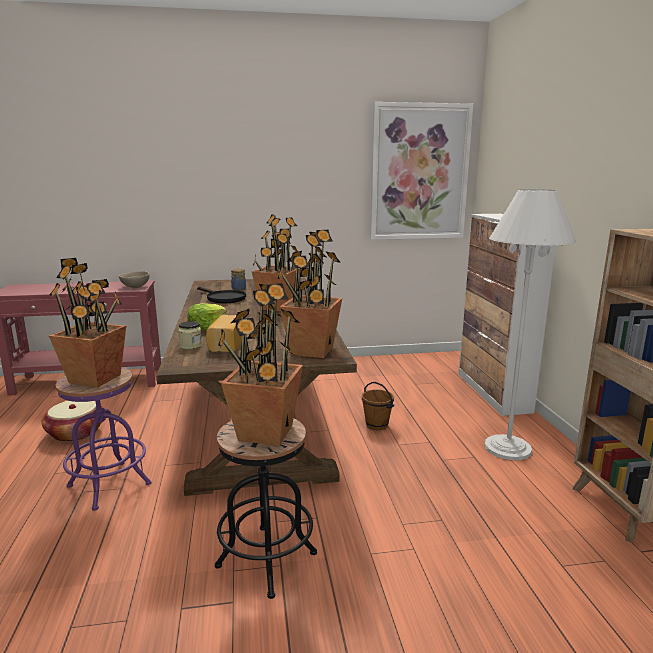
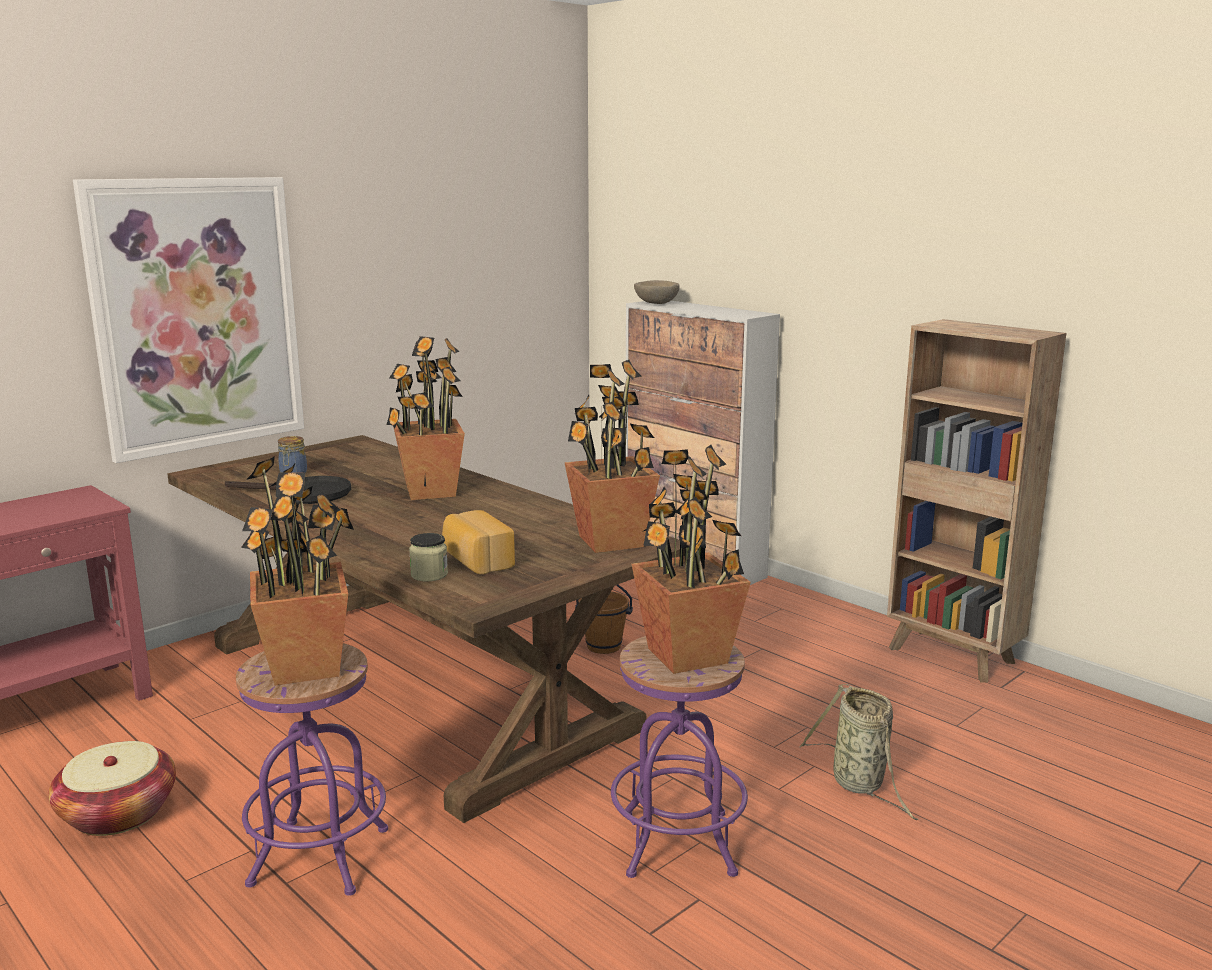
camera: 35 degrees left, 0 degrees up
beige bowl [119,271,150,288] -> beige bowl moved to [634,280,680,304]
lettuce [187,303,227,330] -> none
black stool [215,418,317,599] -> purple stool [611,636,748,878]
picture [370,102,473,240] -> picture moved to [73,177,304,463]
white floor lamp [484,189,576,460] -> none
none -> basket [800,684,918,820]

